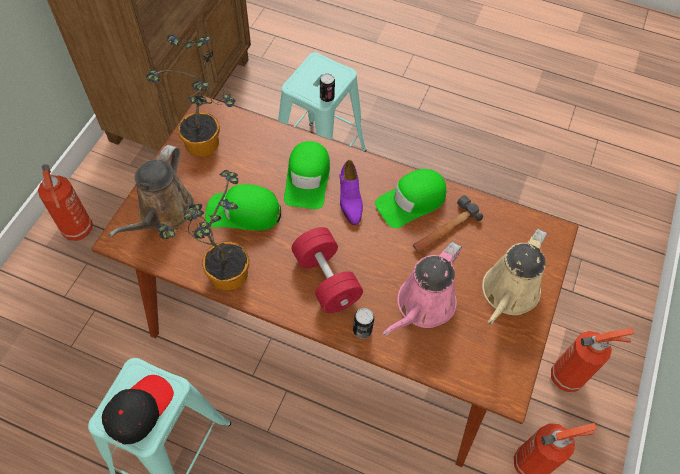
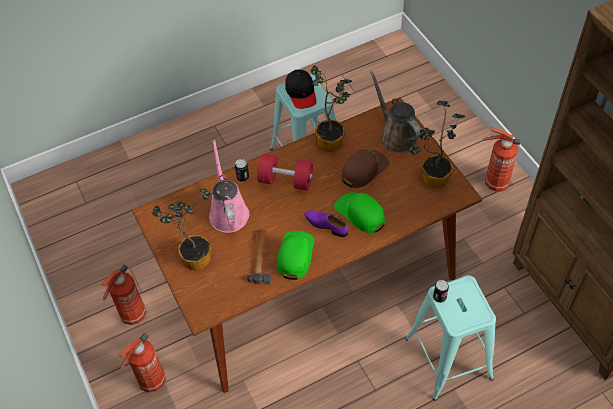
camera: 135 degrees right, 5 degrees down
green cap [205,184,281,231] -> brown cap [342,149,390,188]
beige watering can [482,229,547,325] -> potted plant [152,188,212,270]

